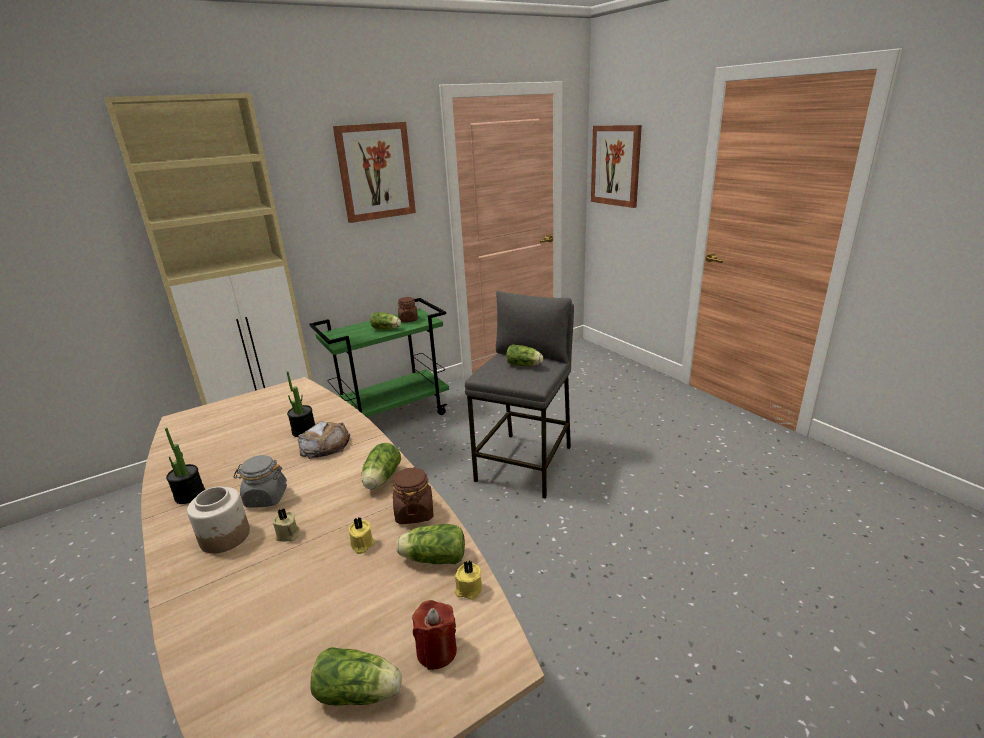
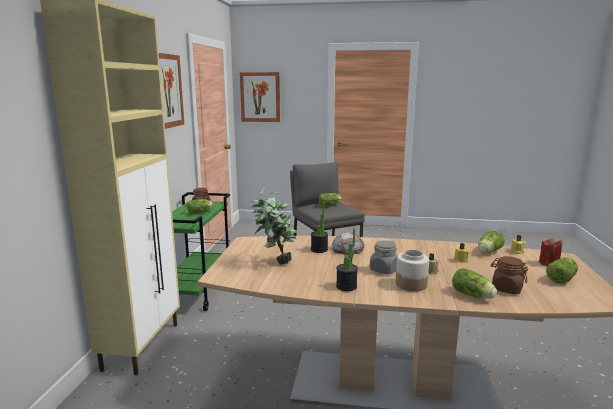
camera: 50 degrees left, 10 degrees down
lettuce [362,443,401,489] -> lettuce moved to [452,268,497,299]
brown jar [393,467,434,524] -> brown jar moved to [490,256,528,294]
none -> potted plant [249,188,297,265]

